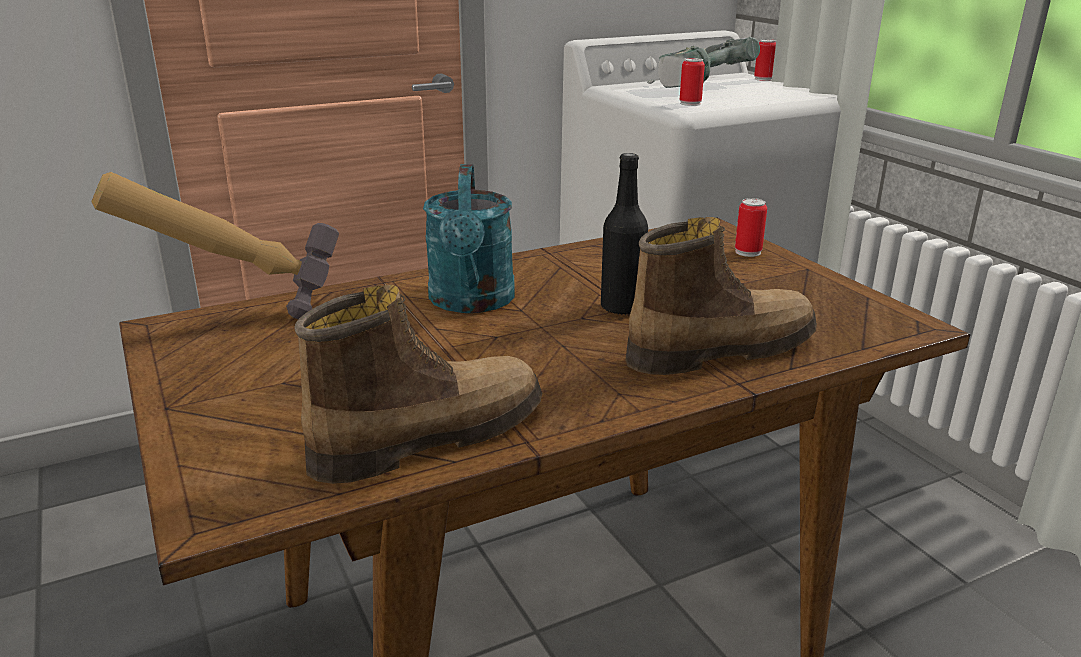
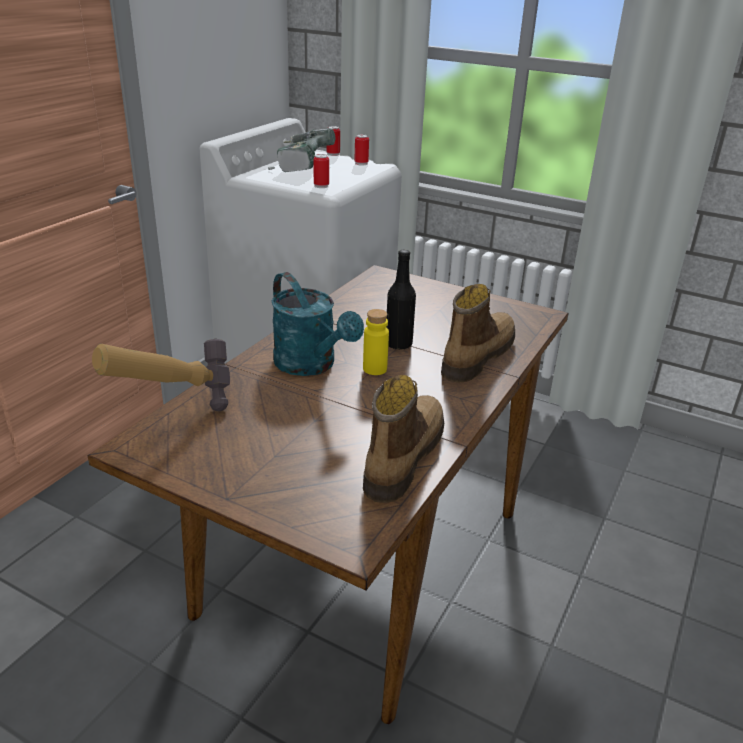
camera: 35 degrees left, 5 degrees up
can [735,198,767,257] -> can moved to [354,134,369,165]
none -> yellow bottle [363,309,389,375]

